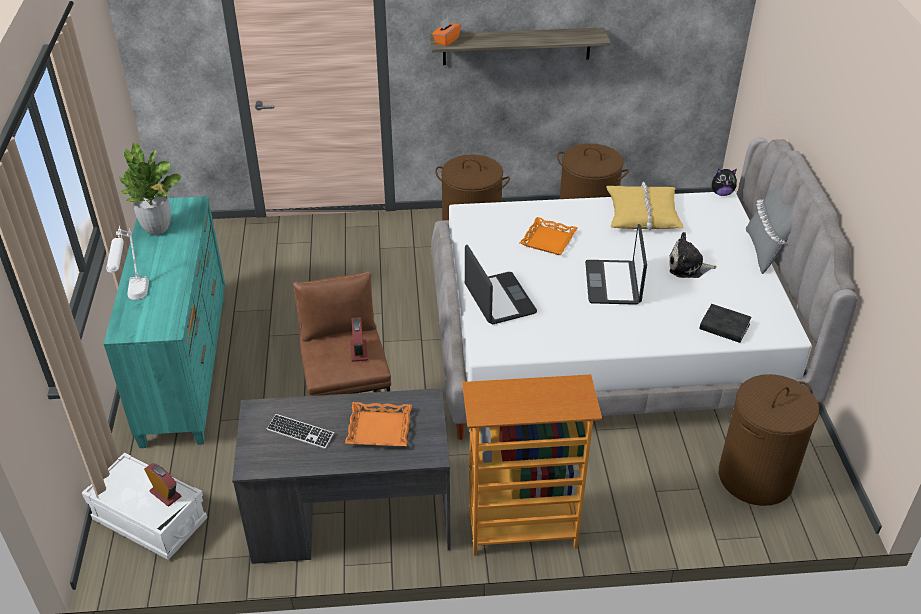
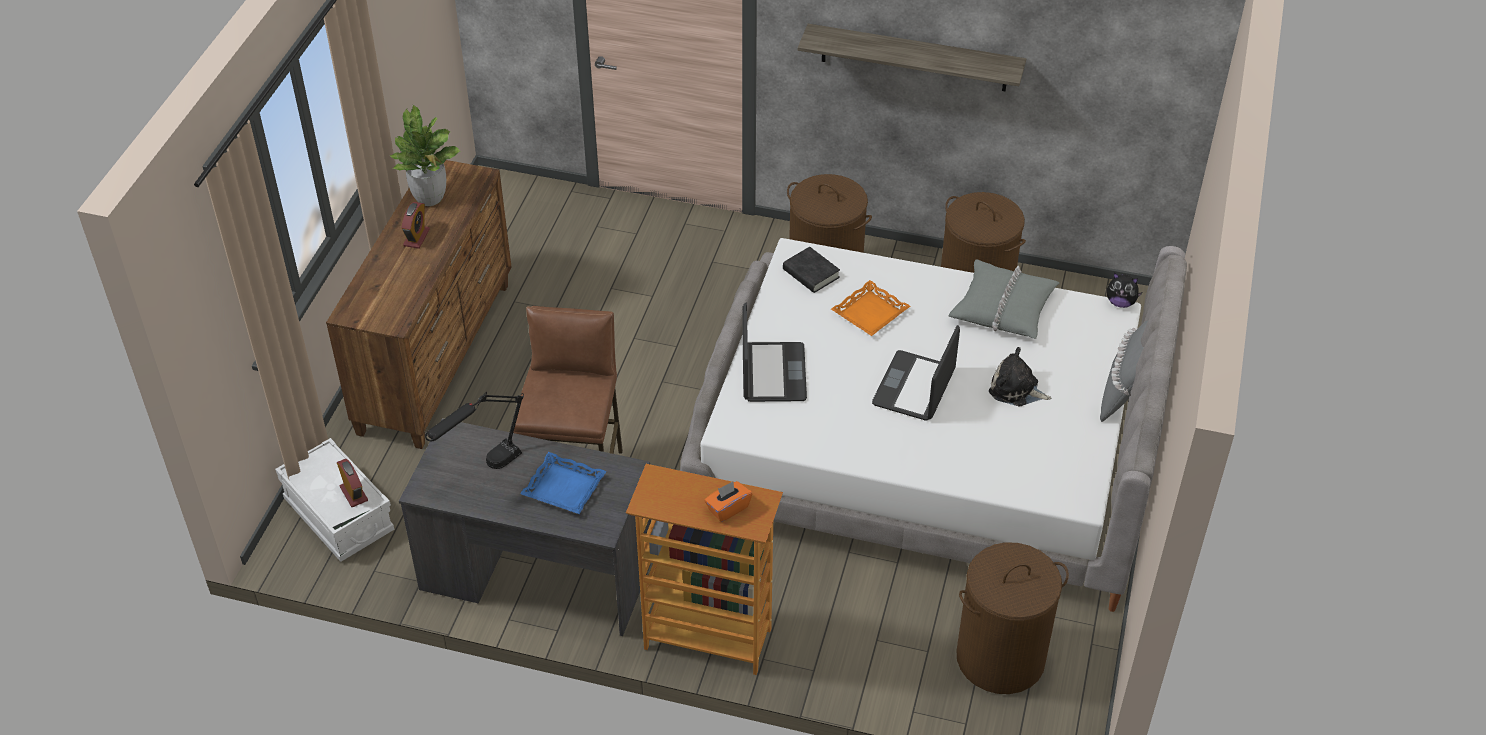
camera: 20 degrees right, 5 degrees up
turquoise dresser [104,196,225,448] -> brown dresser [326,160,512,449]
white table lamp [106,226,149,300] -> none
keyboard [267,414,334,449] -> black table lamp [425,392,524,469]
orange tray [345,402,412,446] -> blue tray [520,452,607,514]
alarm clock [350,317,368,362] -> alarm clock moved to [401,202,430,249]
orange tissue box [432,18,461,46] -> orange tissue box moved to [705,481,752,522]
yellow pillow [606,182,684,230] -> grey pillow [949,259,1059,339]
black book [700,304,752,343] -> black book moved to [783,247,840,293]

